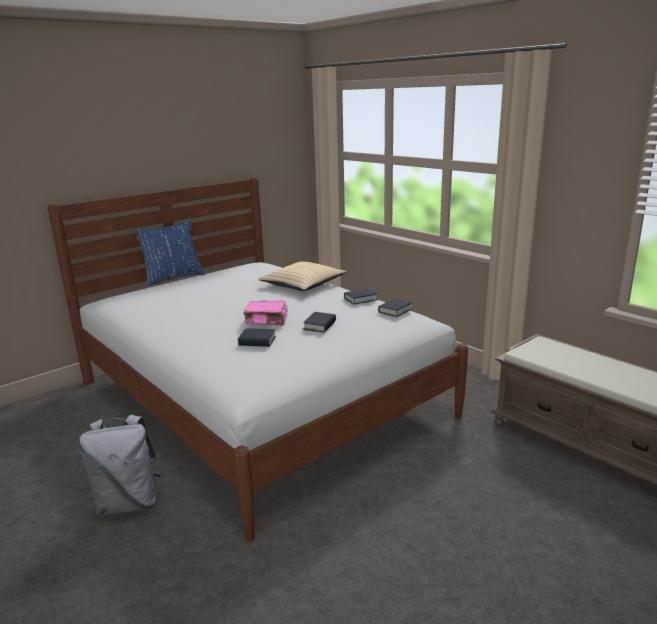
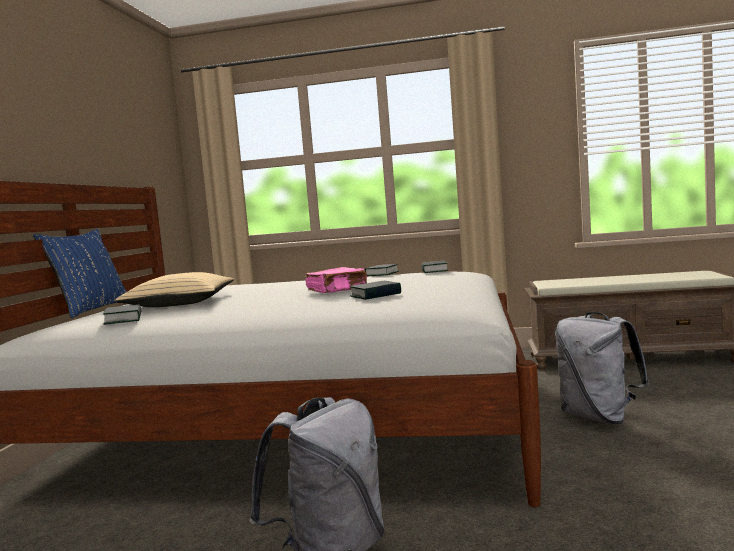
camera: 40 degrees left, 15 degrees down
beige pillow [258,262,347,291] -> beige pillow moved to [115,272,234,307]
book [303,312,336,333] -> book moved to [103,304,141,325]
none -> grey backpack [555,312,649,424]

